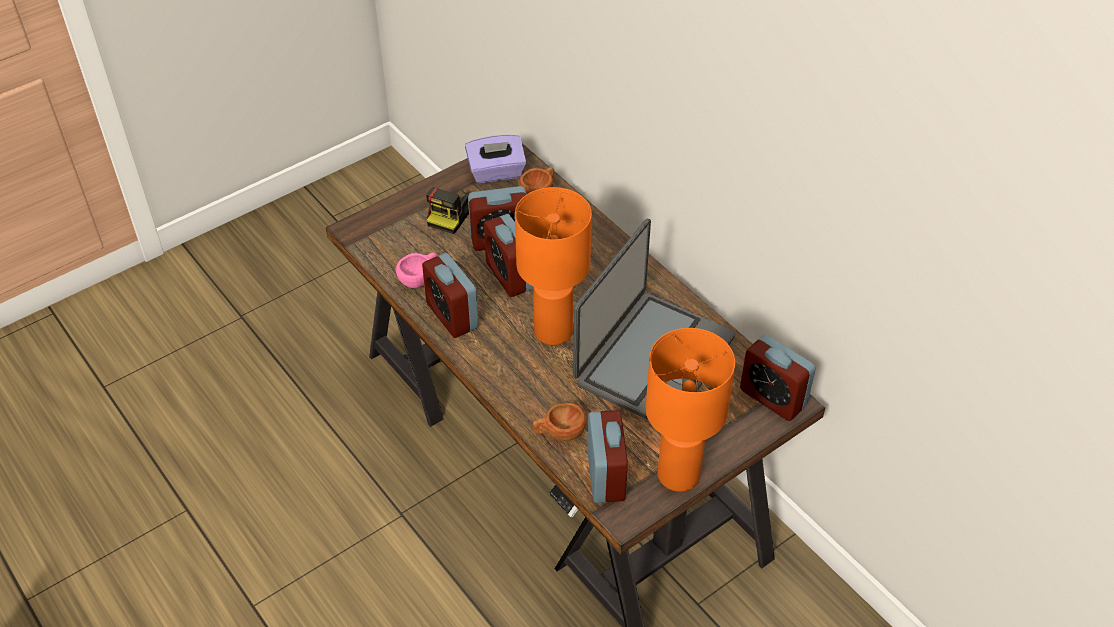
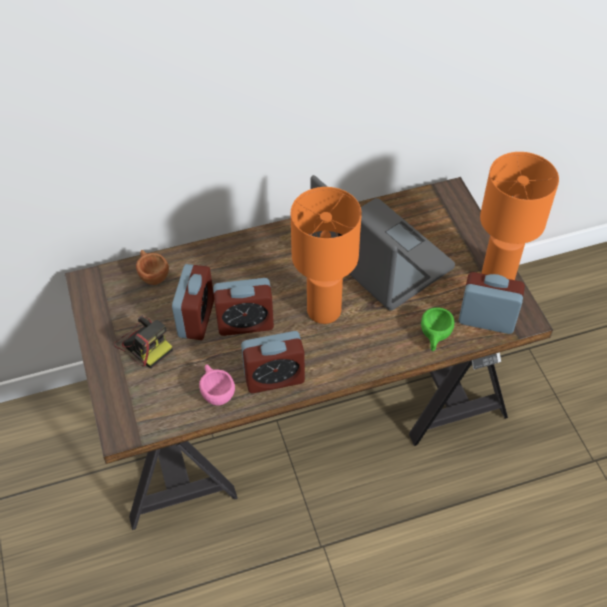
camera: 70 degrees left, 5 degrees up
purple tissue box [465,135,526,183] -> none
brown cup [533,403,586,441] -> green cup [421,307,454,351]
alarm clock [740,334,816,421] -> none

